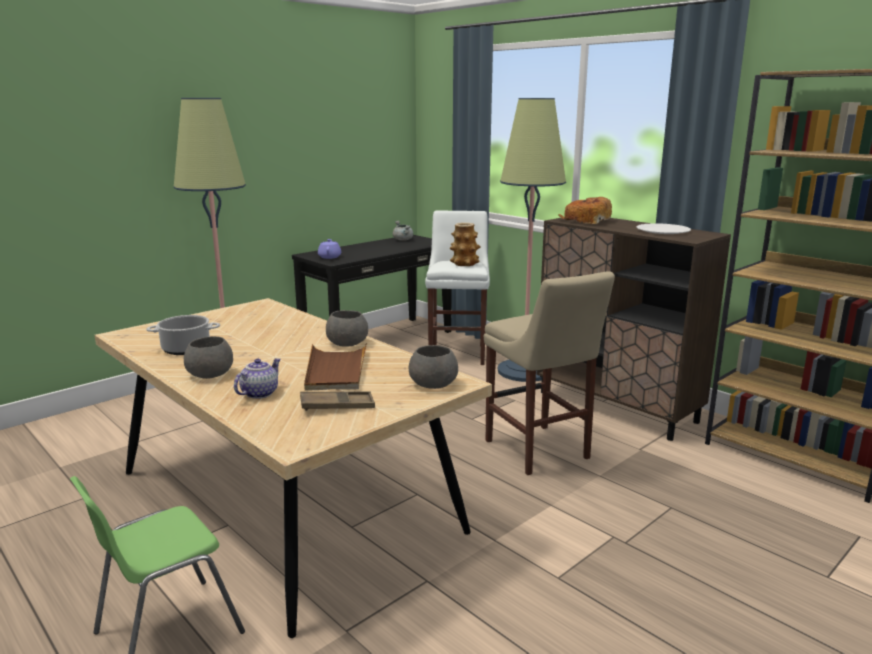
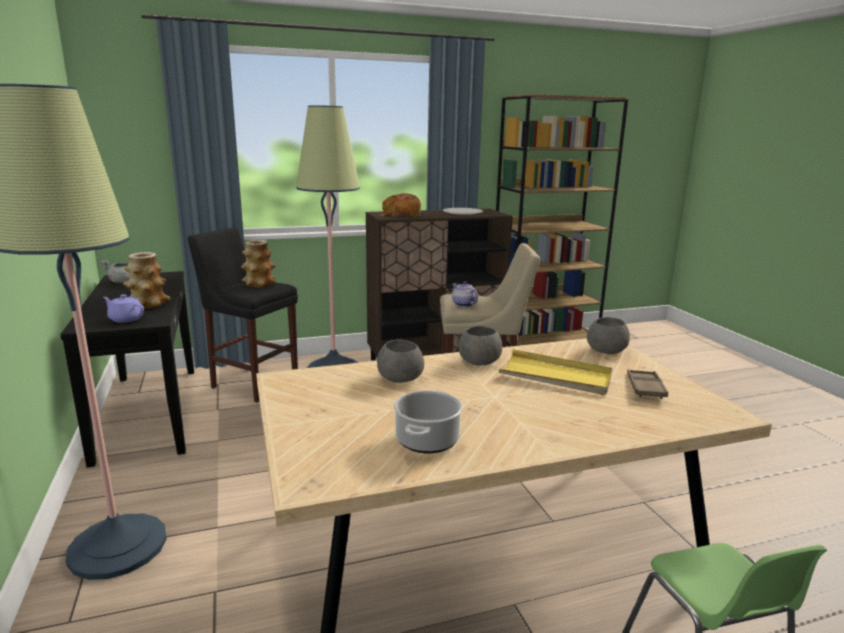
camera: 65 degrees left, 0 degrees up
grey bowl [184,336,233,379] -> grey bowl moved to [377,339,424,383]
teapot [234,358,281,399] -> teapot moved to [452,281,478,307]
brown tray [304,343,367,391] -> yellow tray [499,349,612,395]
white stool [425,211,490,365] -> black stool [188,227,298,402]
none -> vase [123,252,171,309]

